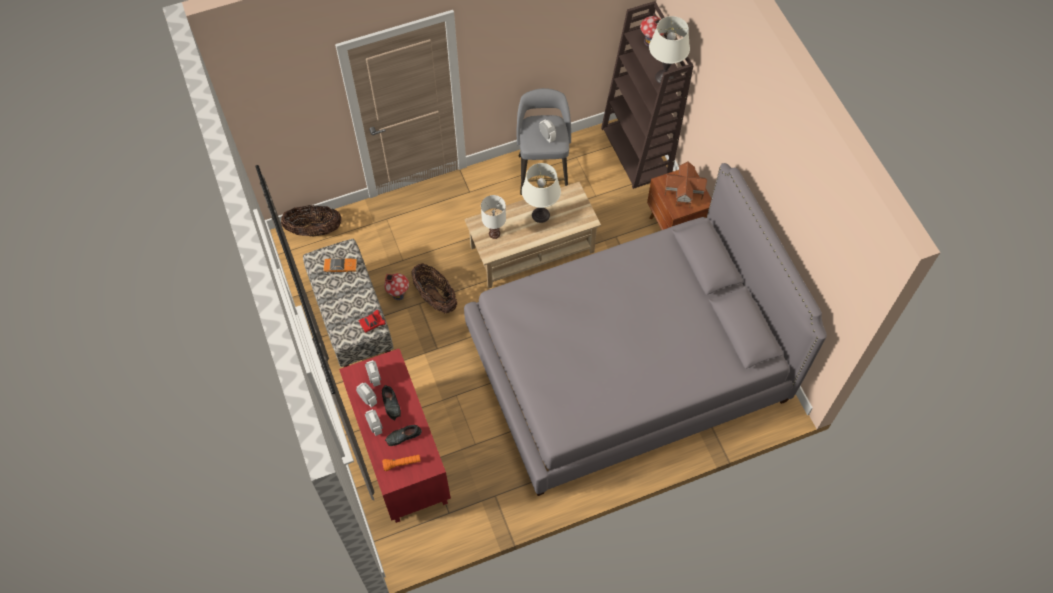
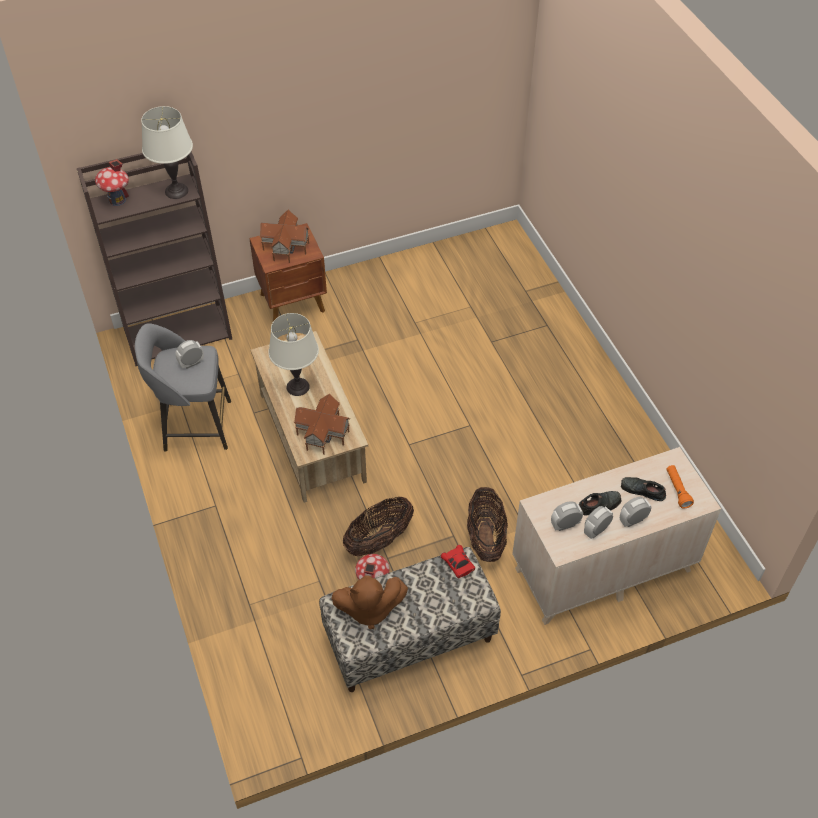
camera: 90 degrees left, 10 degrees down
basket [281,205,342,236] -> basket moved to [467,487,508,562]
toy car [323,257,357,274] -> brown plush toy [332,575,408,629]
red dresser [339,349,451,523] -> beige dresser [512,447,721,625]
black shoe [385,425,422,446] -> black shoe turned 135 degrees clockwise [621,477,666,501]
grey bed [464,163,827,496] -> none
white table lamp [481,195,506,239] -> toy house [293,394,350,454]

